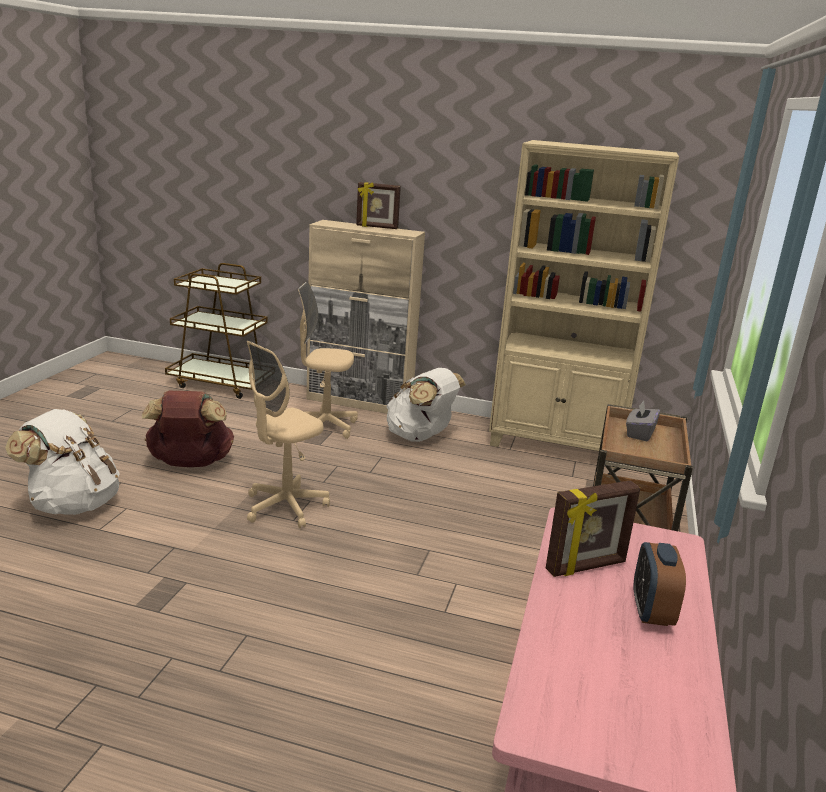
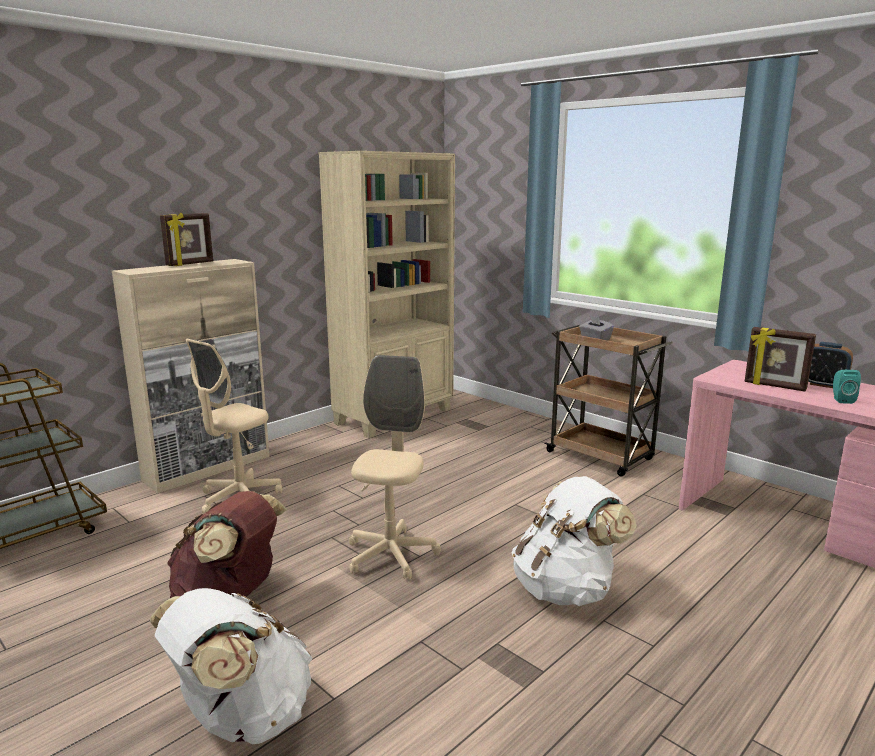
camera: 60 degrees left, 5 degrees down
beige office chair [247,341,330,528] -> beige office chair turned 150 degrees counterclockwise [349,355,441,580]
white backpack [386,368,466,442] -> white backpack moved to [511,476,637,606]
picture frame [546,480,640,577] -> picture frame turned 120 degrees clockwise [745,327,816,391]
none -> turquoise speaker [833,370,861,404]

